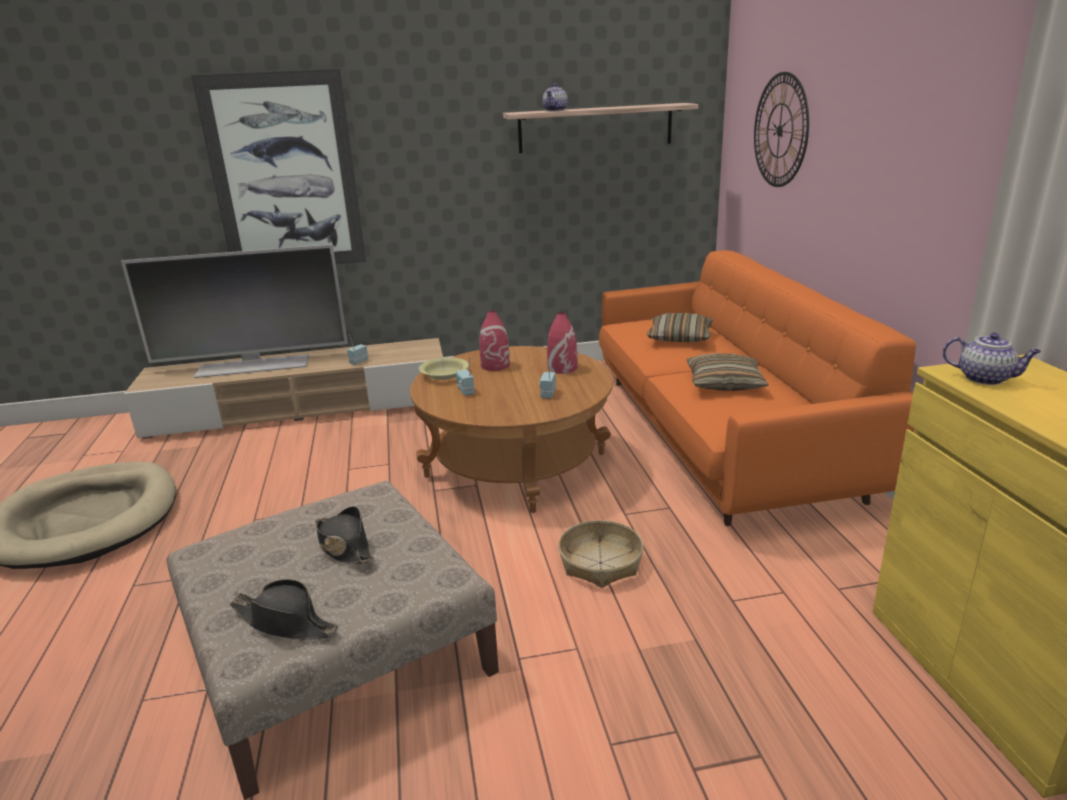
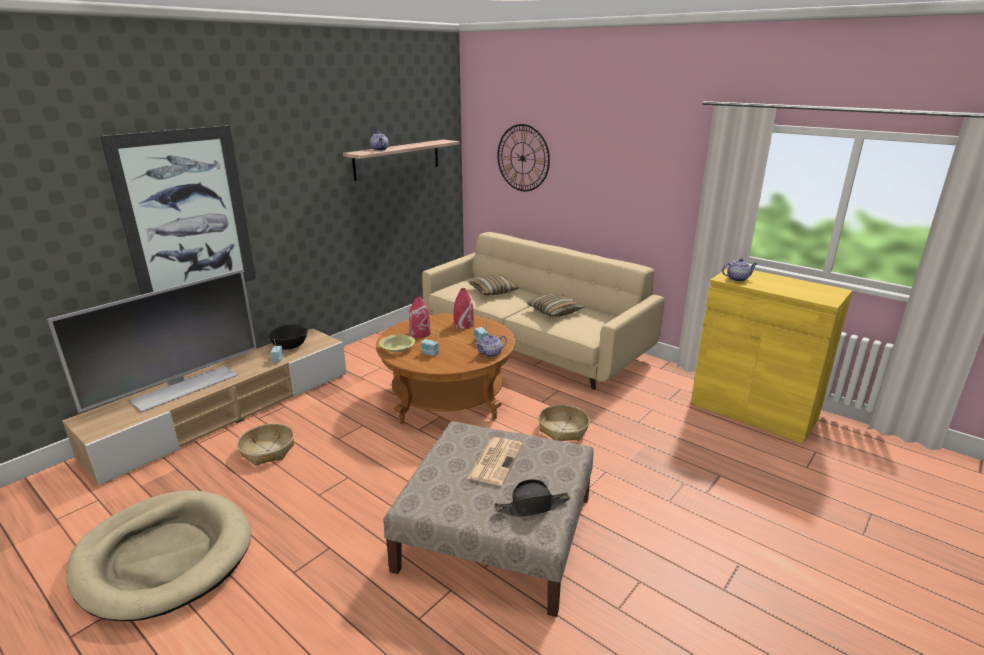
camera: 40 degrees left, 0 degrees up
black hat [315,506,374,564] -> newspaper [467,437,523,486]
orange sofa [599,250,916,526] -> beige sofa [422,232,664,390]
none -> basket [237,424,294,466]
none -> black bowl [269,324,307,349]
none -> teapot [475,334,507,357]

